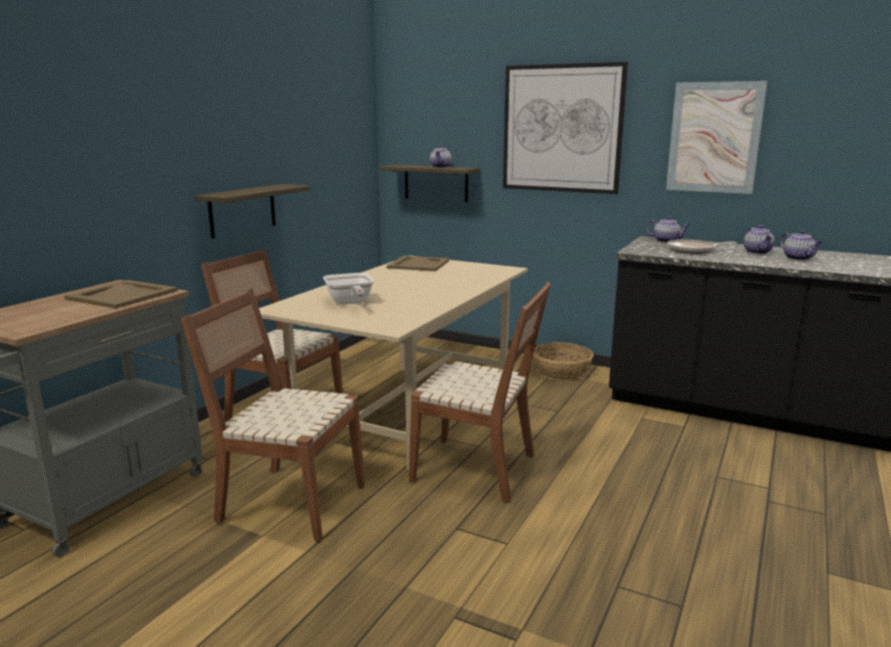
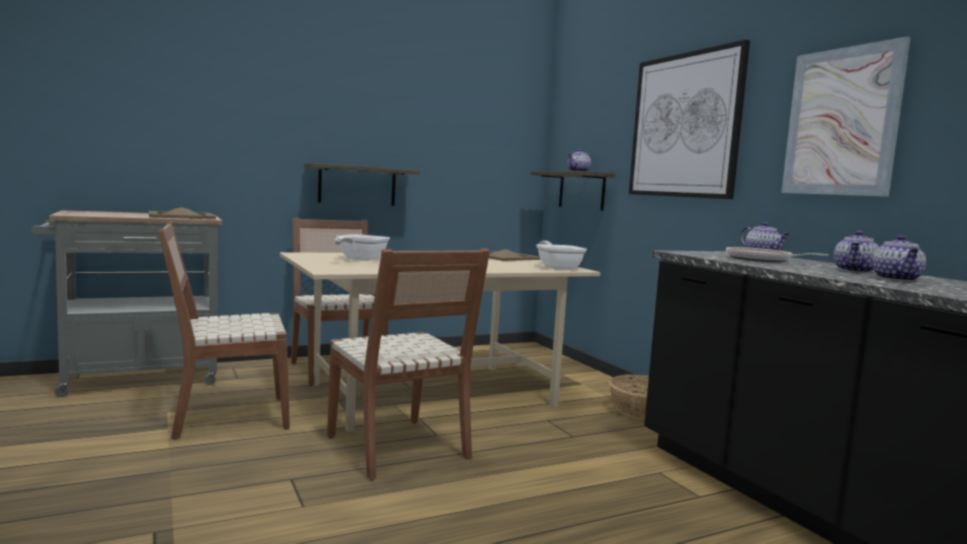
camera: 35 degrees right, 10 degrees down
chair [181,288,365,542] -> chair turned 75 degrees counterclockwise [159,222,290,440]
none -> frying pan [536,241,587,270]

